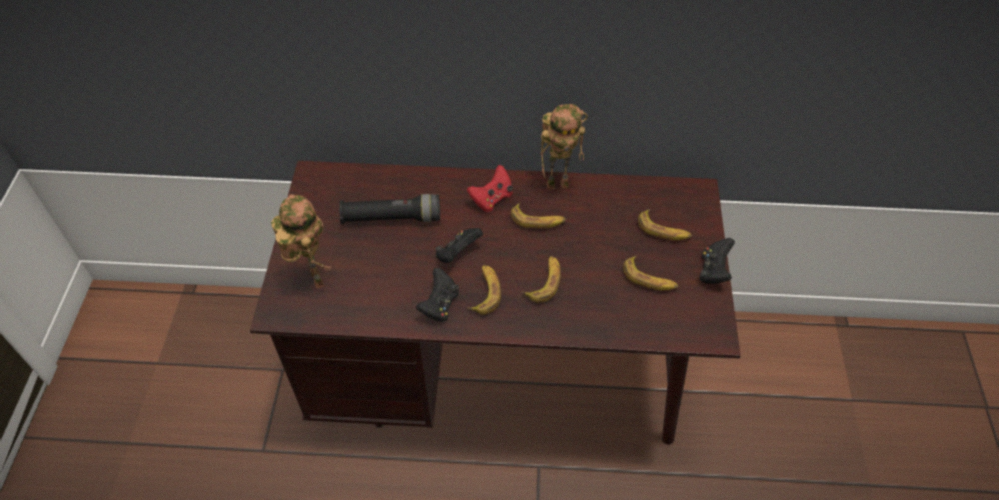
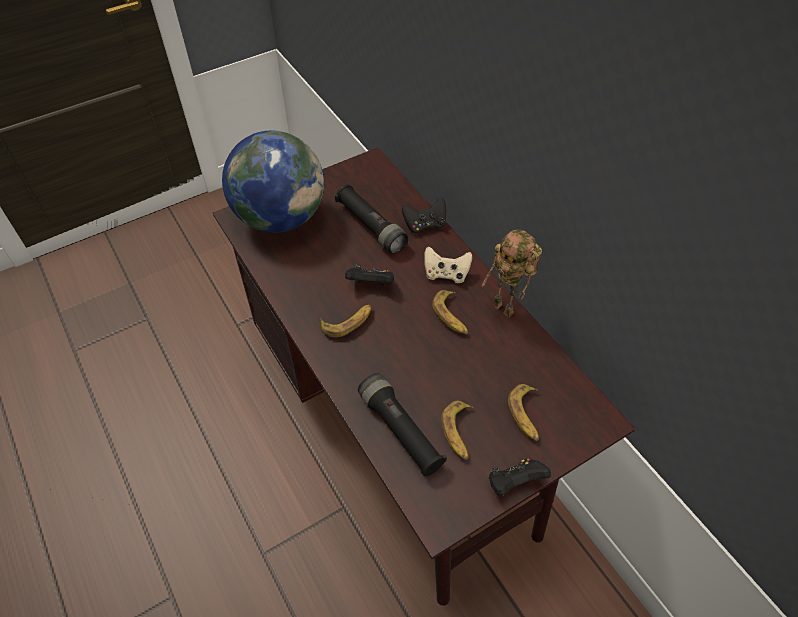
camera: 55 degrees right, 0 degrees up
toy robot [271,194,332,289] -> globe [222,131,324,233]
black game controller [416,268,459,322] -> black game controller moved to [402,197,446,234]
red game controller [467,165,513,212] -> beige game controller [424,246,472,283]
banana [522,256,561,303] -> none
none -> black flashlight [358,373,447,477]

